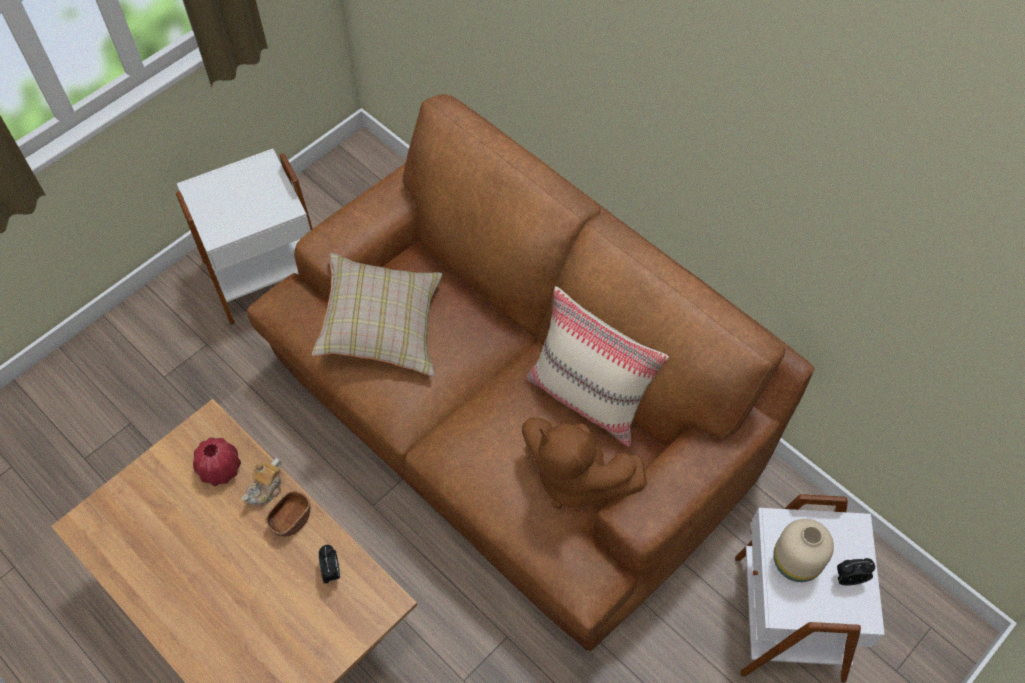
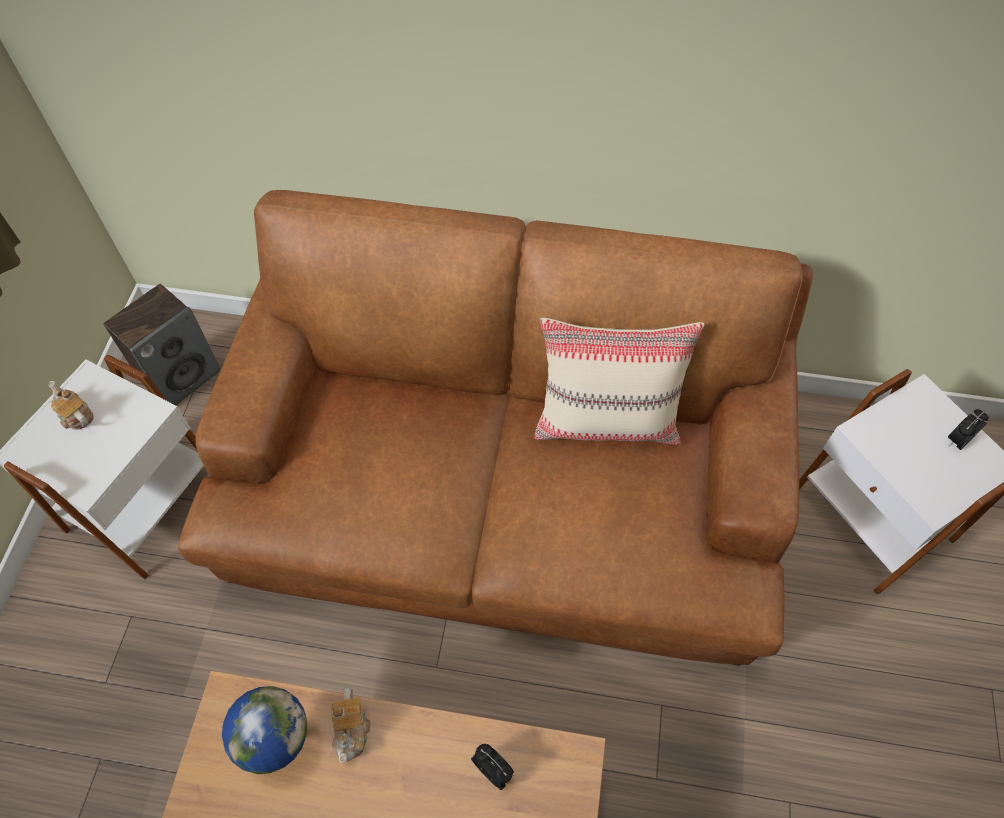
camera: 35 degrees left, 0 degrees up
red vase [193,437,241,486] -> globe [222,686,307,774]
brown bowl [266,491,310,537] -> none
beige pillow [312,253,443,377] -> none
brown plush toy [522,417,647,509] -> none
beige vase [773,519,834,582] -> none
none -> teapot [48,381,94,430]
none -> speaker [103,284,221,405]

